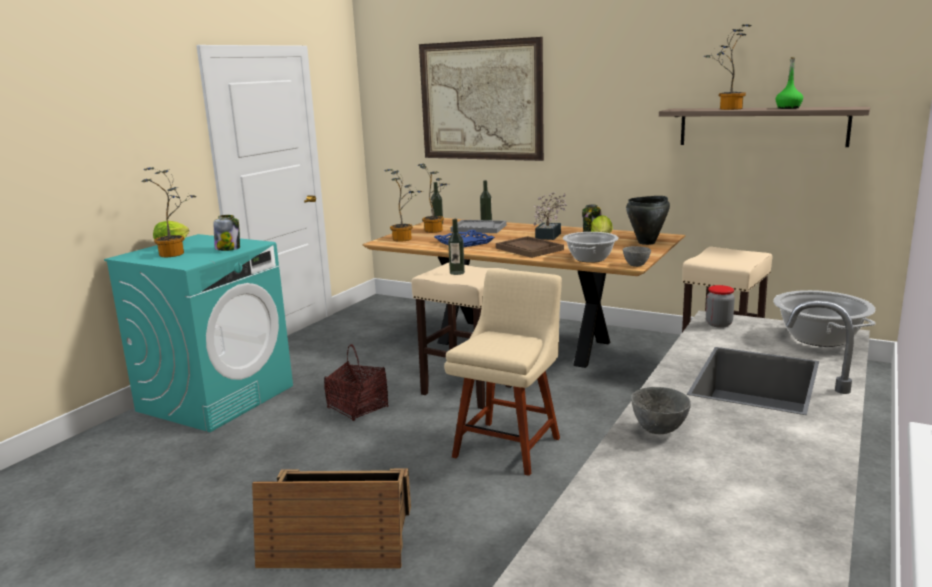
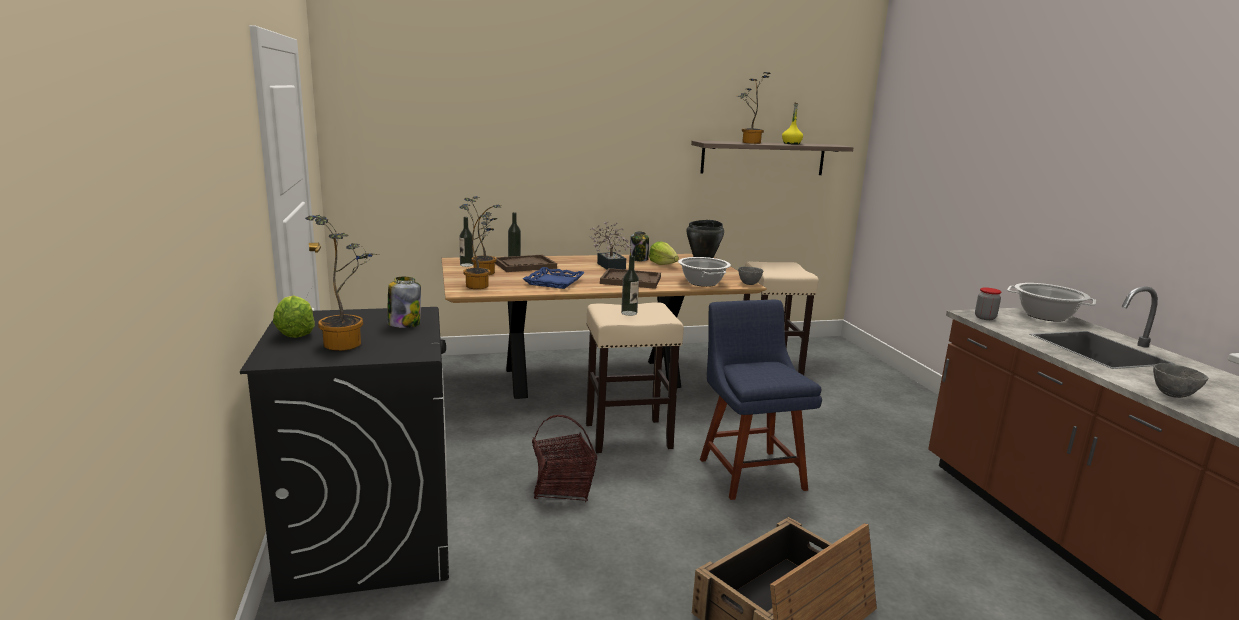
camera: 45 degrees left, 0 degrees up
turquoise washing machine [104,234,293,432] -> black washing machine [240,307,449,602]
picture [419,37,544,161] -> none
beige chair [444,269,562,476] -> blue chair [700,300,822,500]
grey tray [450,220,507,233] -> brown tray [495,254,557,272]
green bottle [775,57,803,109] -> yellow bottle [782,103,803,145]

